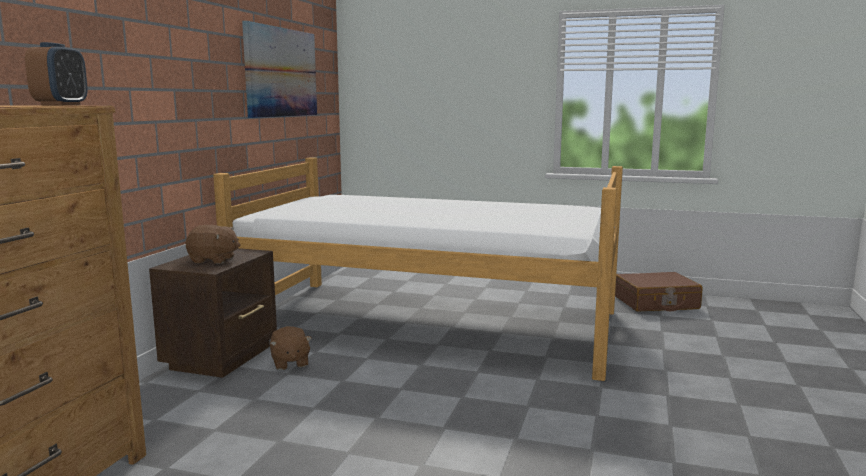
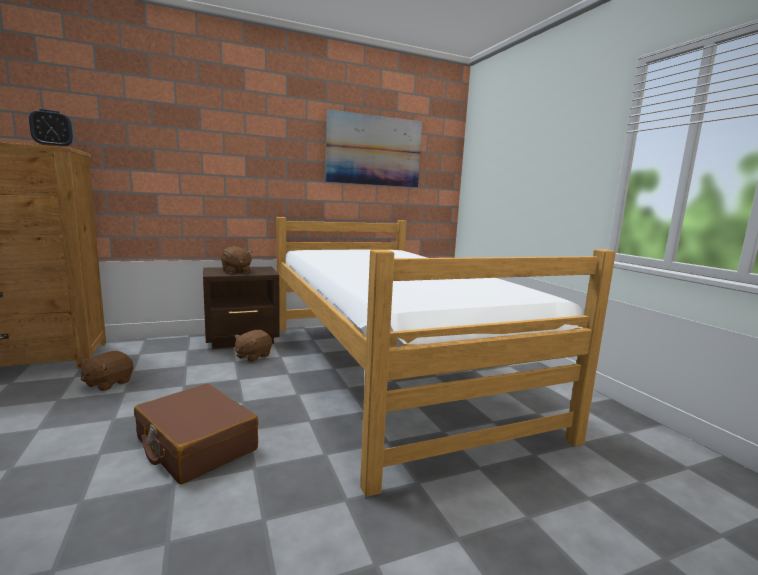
camera: 50 degrees right, 0 degrees up
brown suitcase [615,272,702,312] -> brown suitcase moved to [134,383,259,484]
none -> brown plush toy [81,351,133,391]

